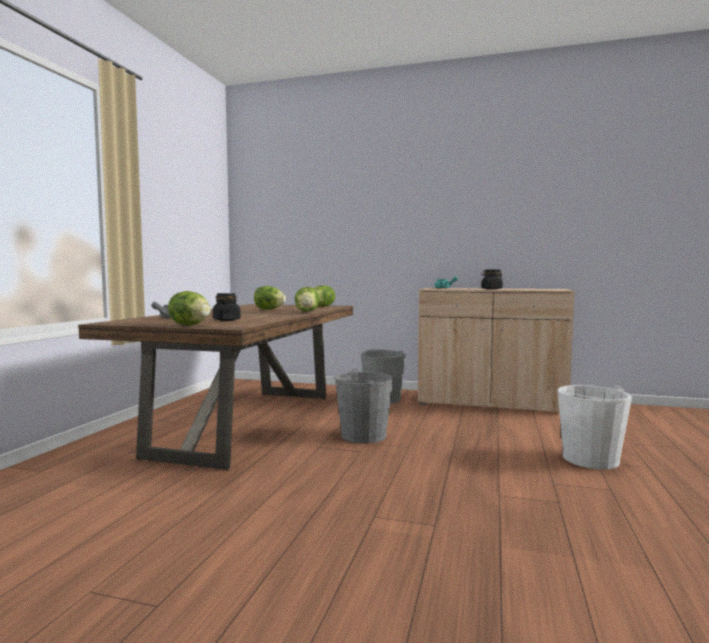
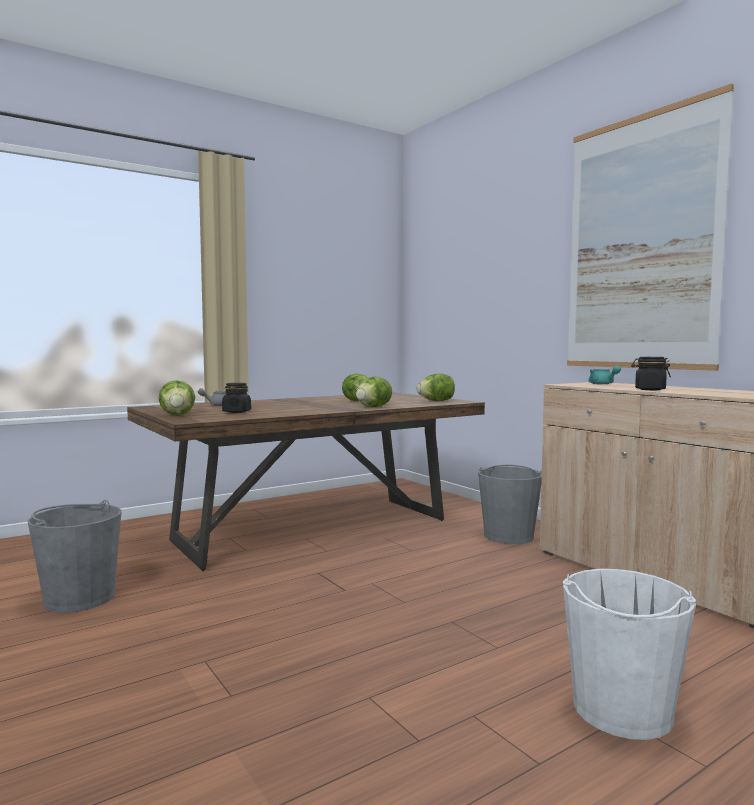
camera: 40 degrees right, 0 degrees up
grey bucket [333,369,393,443] -> grey bucket moved to [27,500,122,613]
none -> picture [567,83,734,371]

